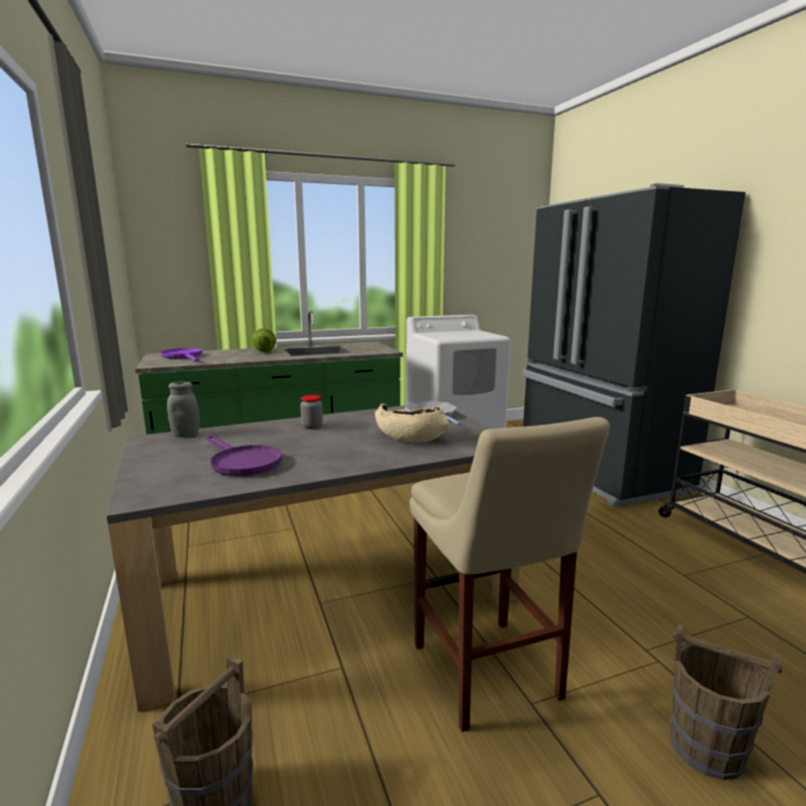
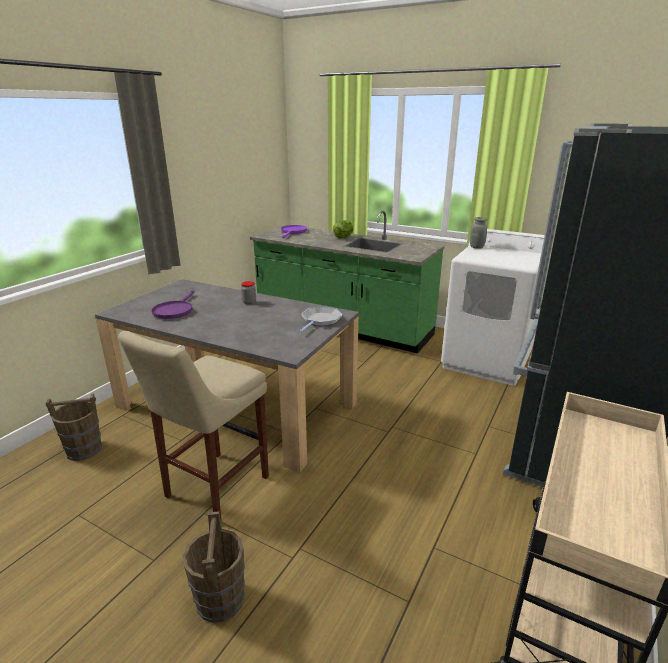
camera: 50 degrees right, 10 degrees up
grey jar [167,382,200,438] -> grey jar moved to [470,217,487,249]
beige bowl [375,404,450,443] -> none

